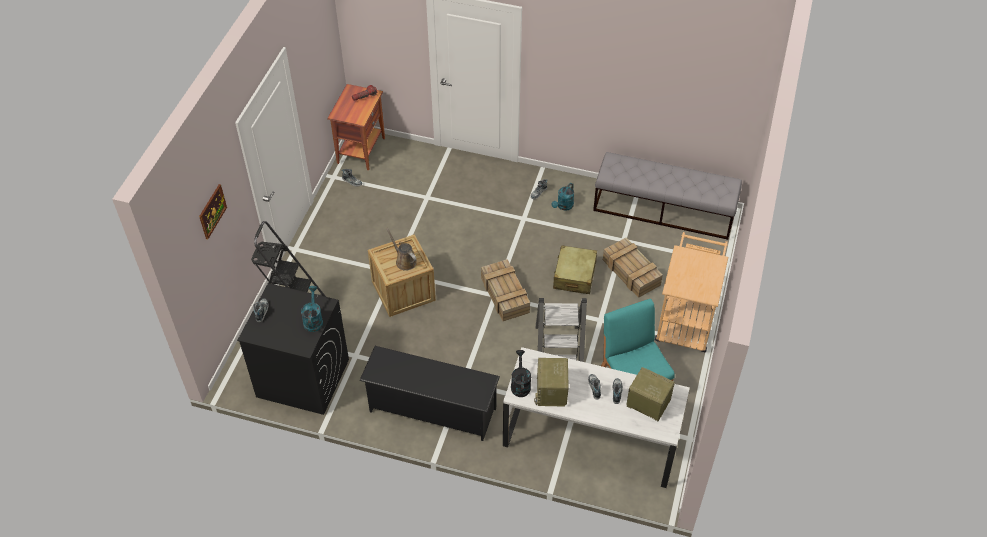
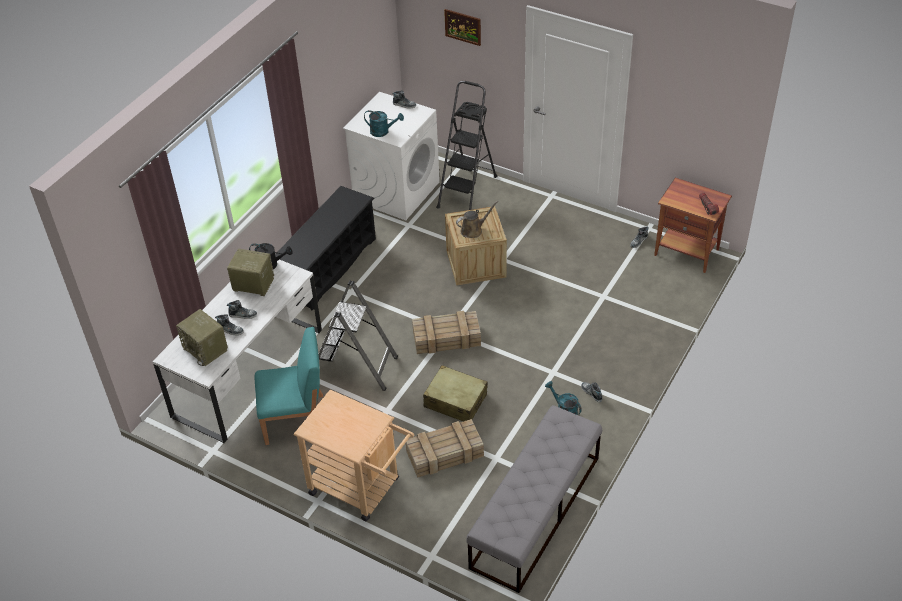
camera: 105 degrees right, 5 degrees down
black washing machine [237,283,349,415] -> white washing machine [343,92,440,220]
radio [626,367,675,421] -> radio turned 90 degrees clockwise [176,309,228,366]

